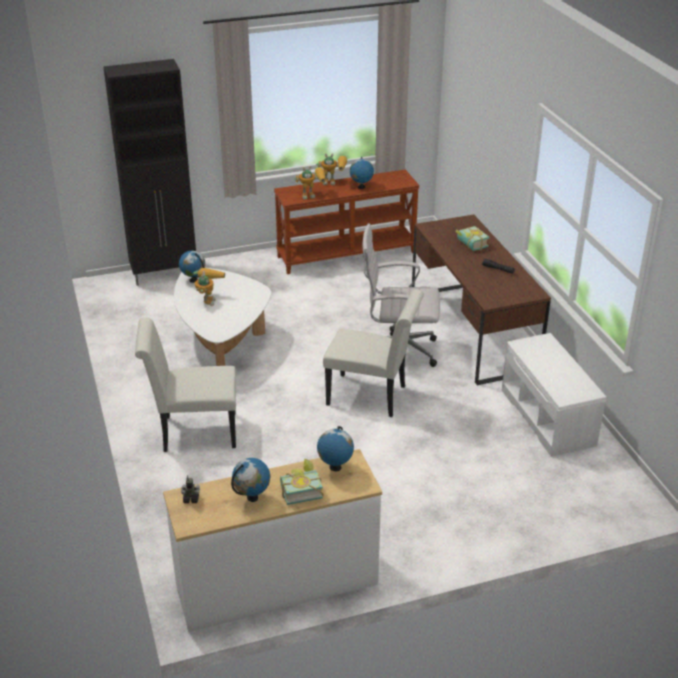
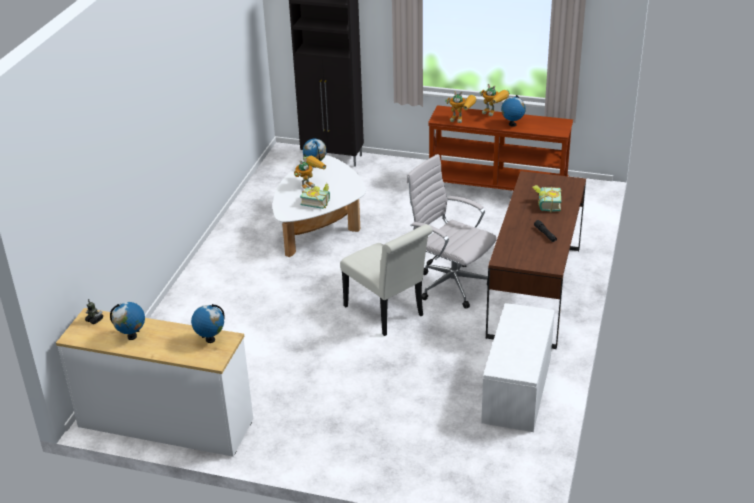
camera: 35 degrees right, 0 degrees up
white chair [135,317,236,452] -> none
book [280,459,324,505] -> book moved to [300,183,330,209]

